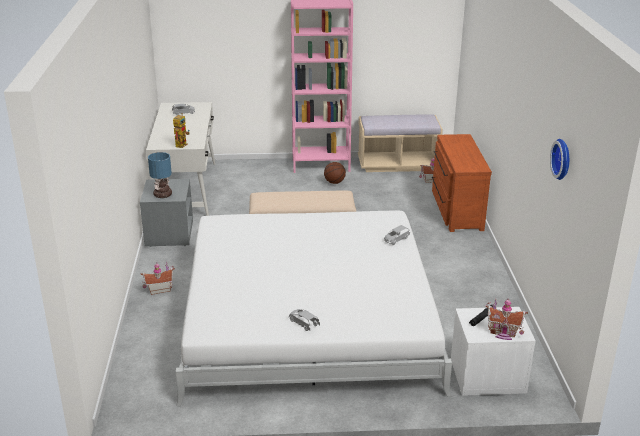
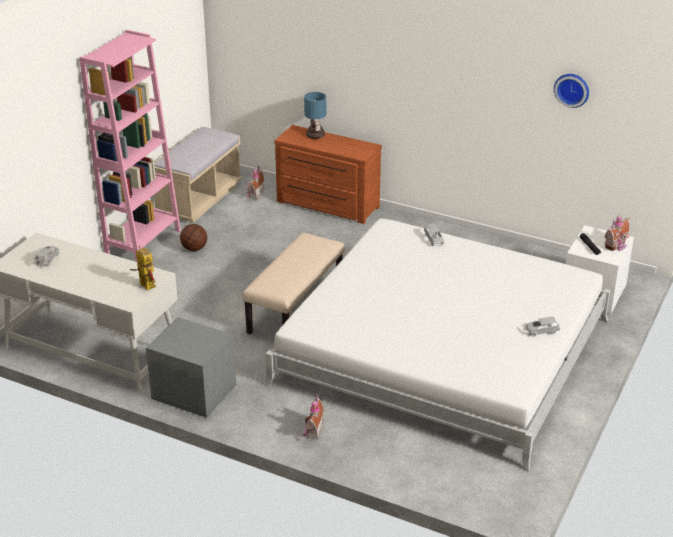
camera: 60 degrees left, 5 degrees up
table lamp [148,152,172,198] -> table lamp moved to [304,92,326,139]

